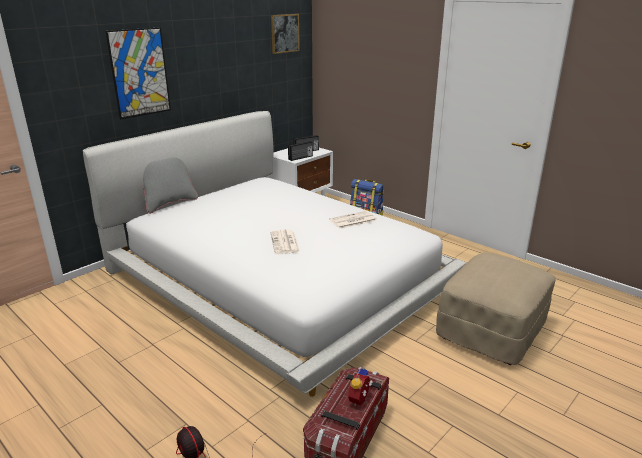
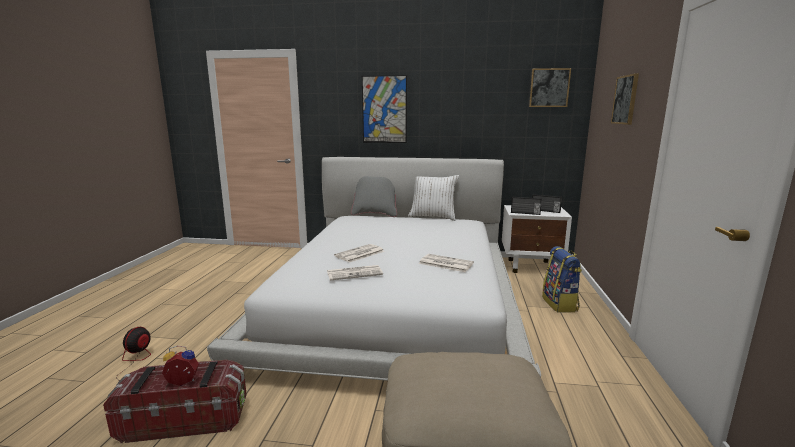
camera: 55 degrees right, 10 degrees down
none -> newspaper [327,265,383,281]
none -> white pillow [408,175,459,221]
none -> picture [611,73,639,125]

